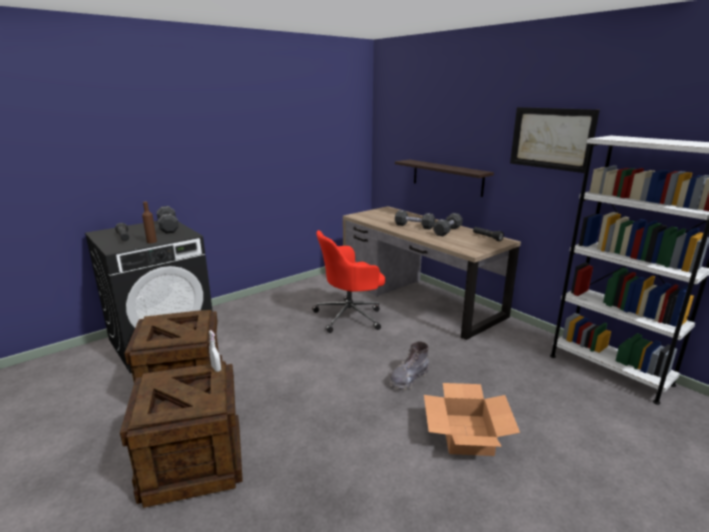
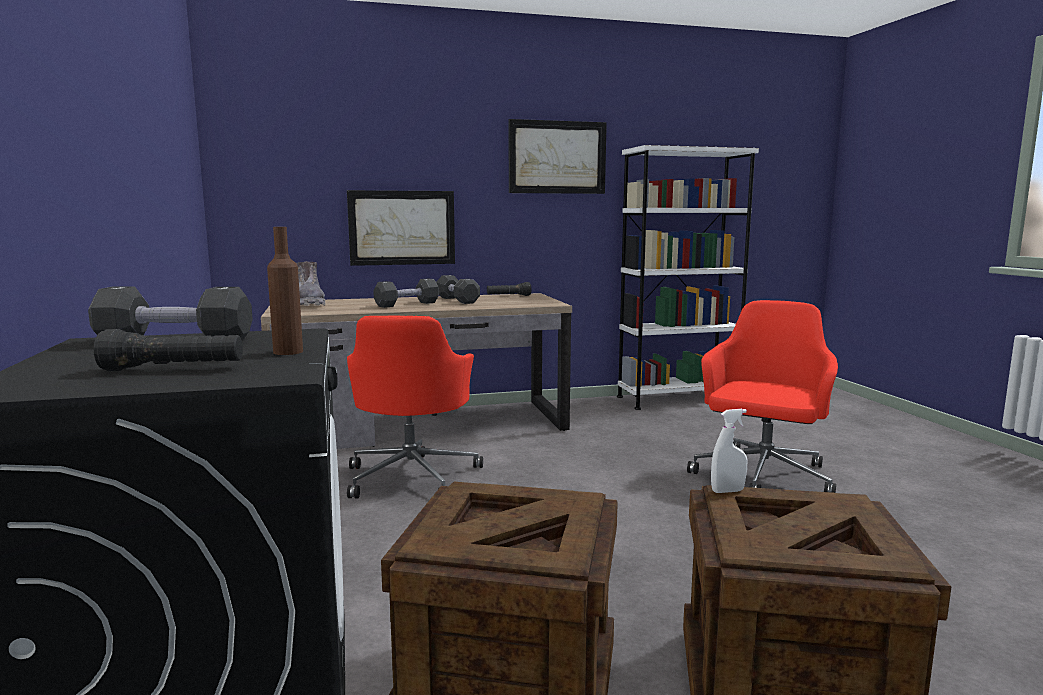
camera: 65 degrees left, 10 degrees down
grey boot [390,341,429,390] -> grey boot moved to [296,261,326,306]
shelf [395,160,494,197] -> picture [347,190,455,266]
cardboard box [424,383,520,456] -> red office chair [687,300,838,493]

